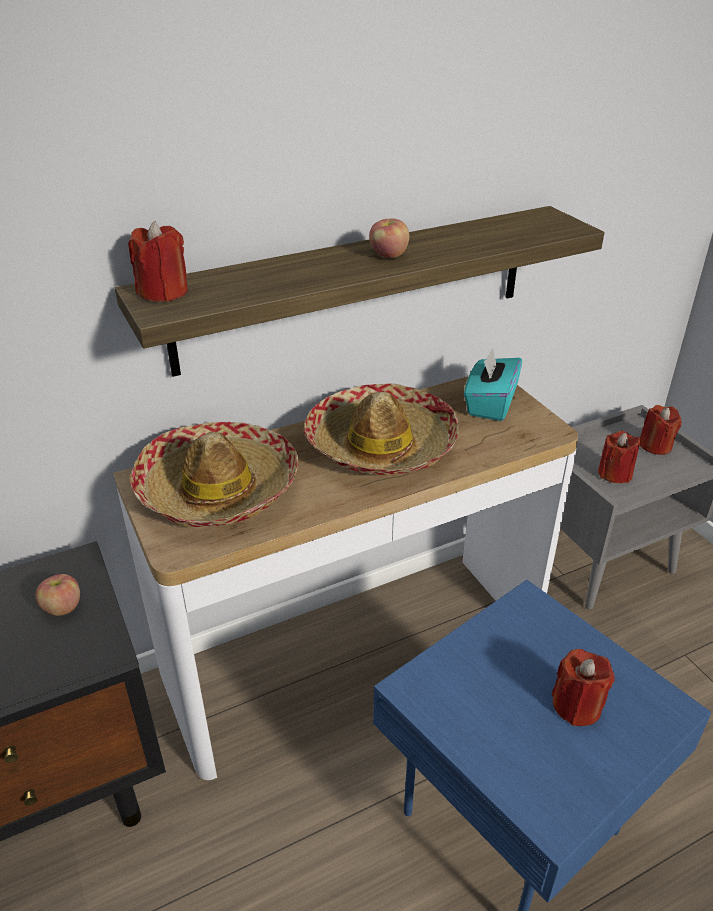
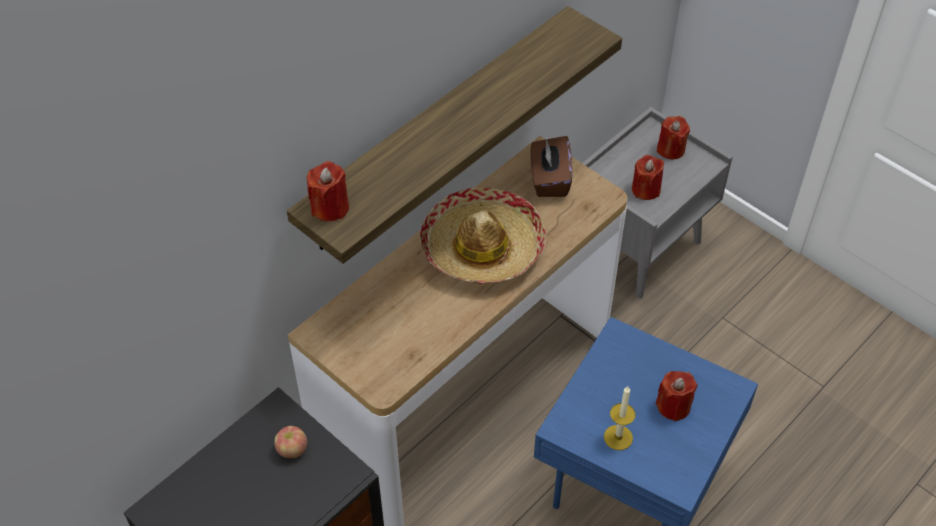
camera: 20 degrees left, 15 degrees up
hat [130,421,299,527] -> none
apple [369,218,409,258] -> none
turquoise tissue box [464,347,522,421] -> brown tissue box [531,136,572,197]
none -> candle [604,386,635,450]

